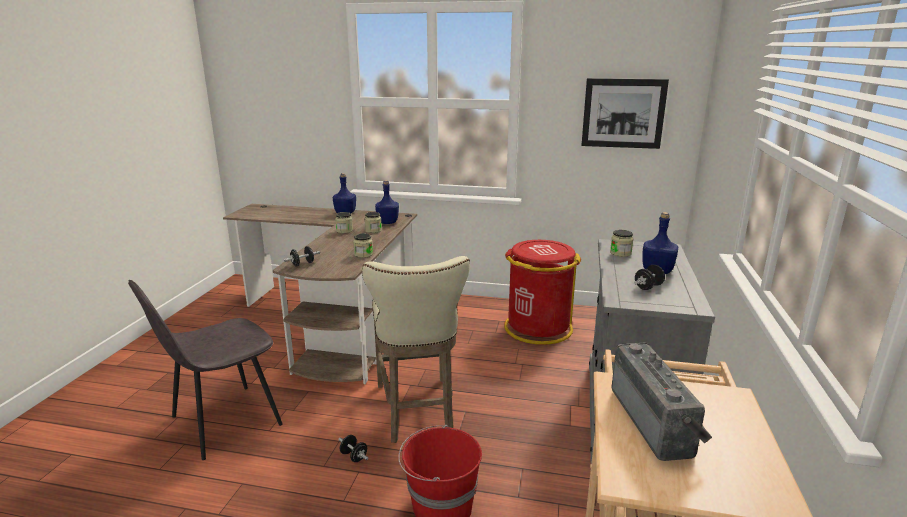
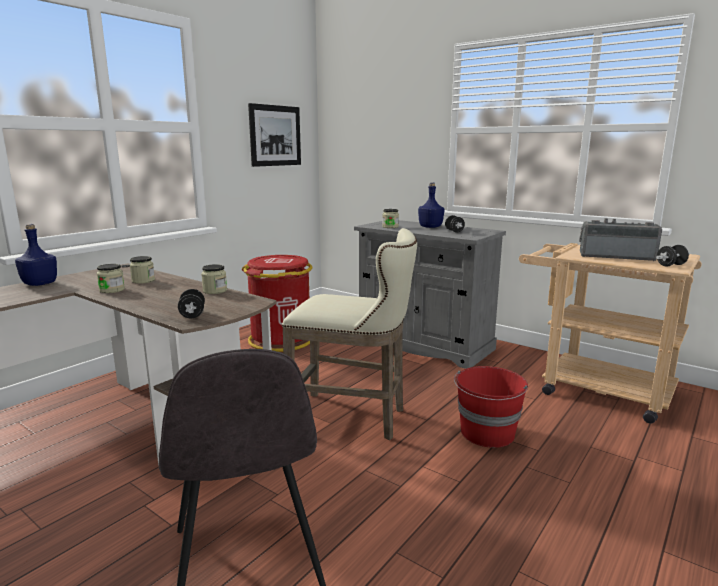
camera: 65 degrees left, 5 degrees down
black dumbbell [339,435,369,462] -> black dumbbell moved to [656,245,689,266]
blue bottle [375,180,399,224] -> none

